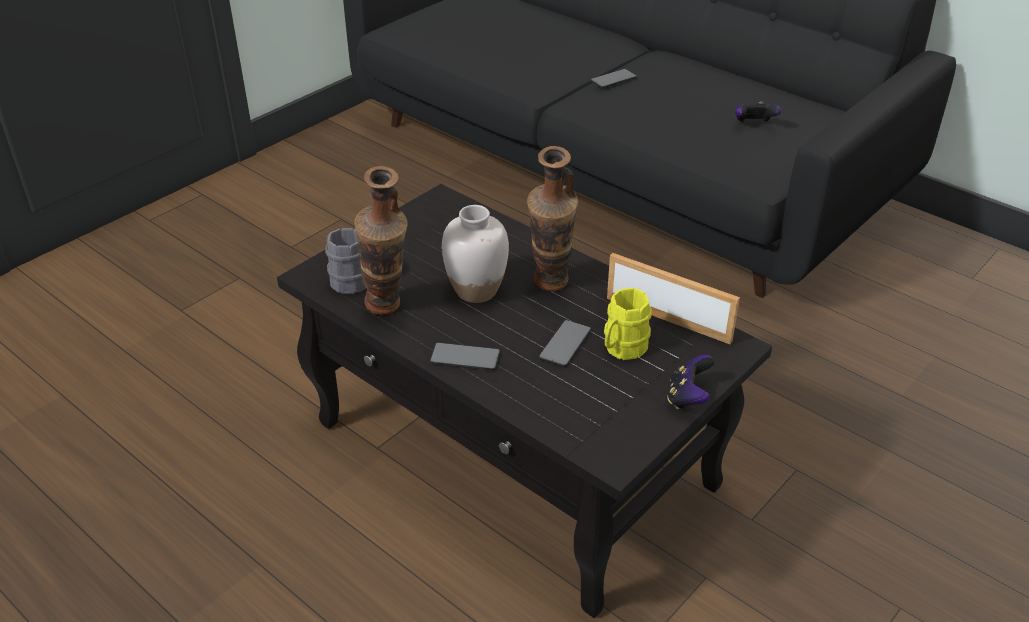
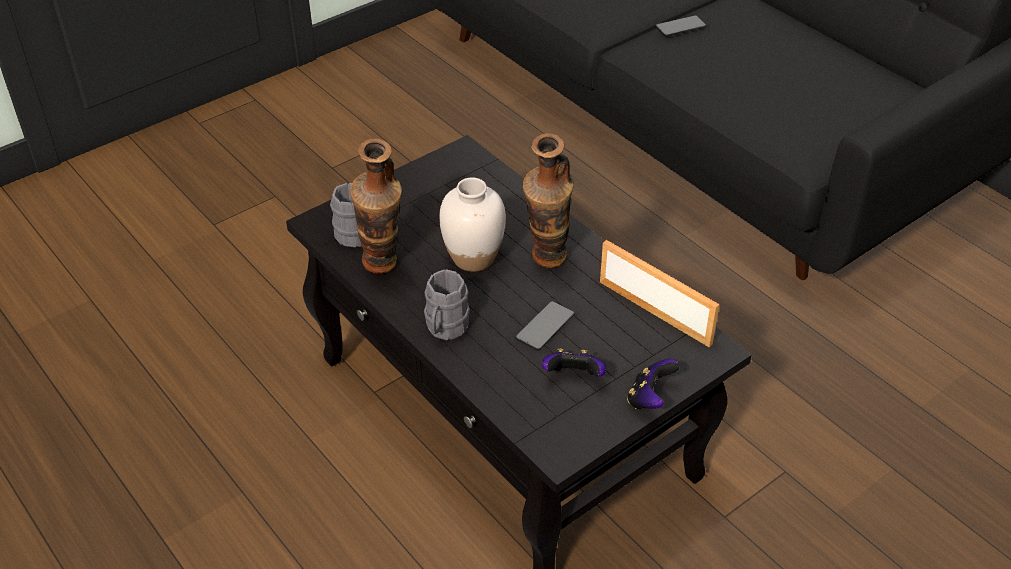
camera: 10 degrees right, 5 degrees up
phone [430,343,500,371] -> grey mug [424,269,470,340]
yellow mug [604,288,652,360] -> none
game controller [735,101,781,122] -> game controller moved to [542,349,606,377]

